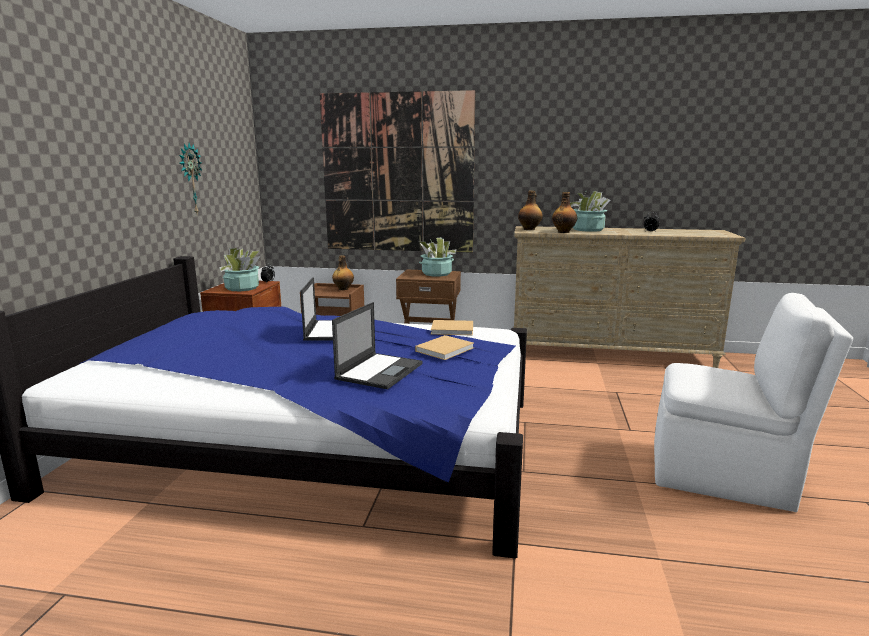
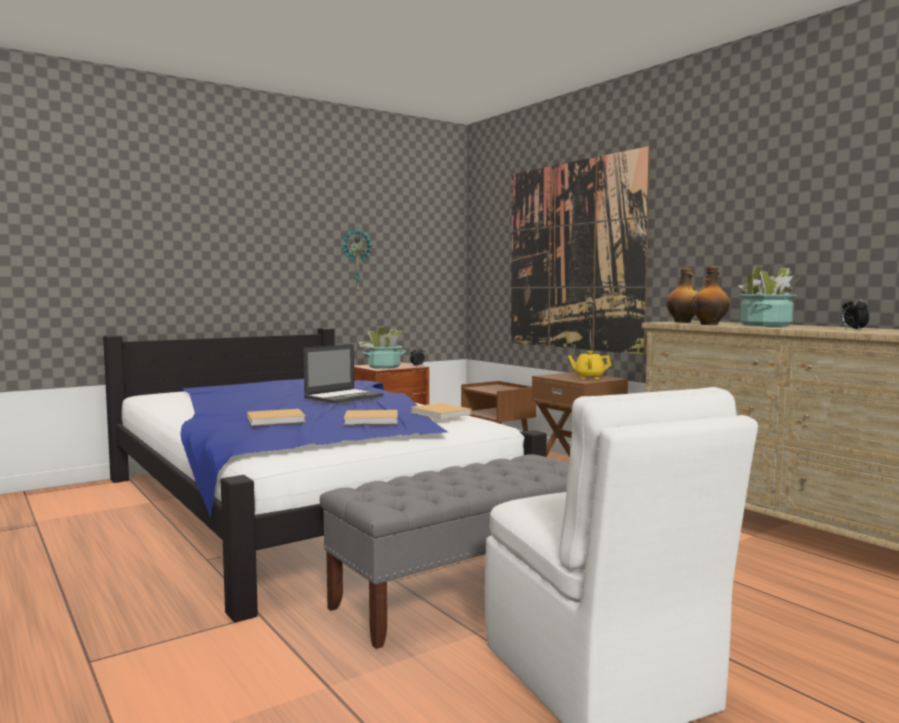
camera: 45 degrees right, 10 degrees down
bottle [332,255,354,290] -> none
laptop [332,302,423,389] -> beige book [247,409,306,426]
potted plant [419,238,456,276] -> yellow teapot [568,351,611,379]
none -> grey bench [320,454,569,649]

